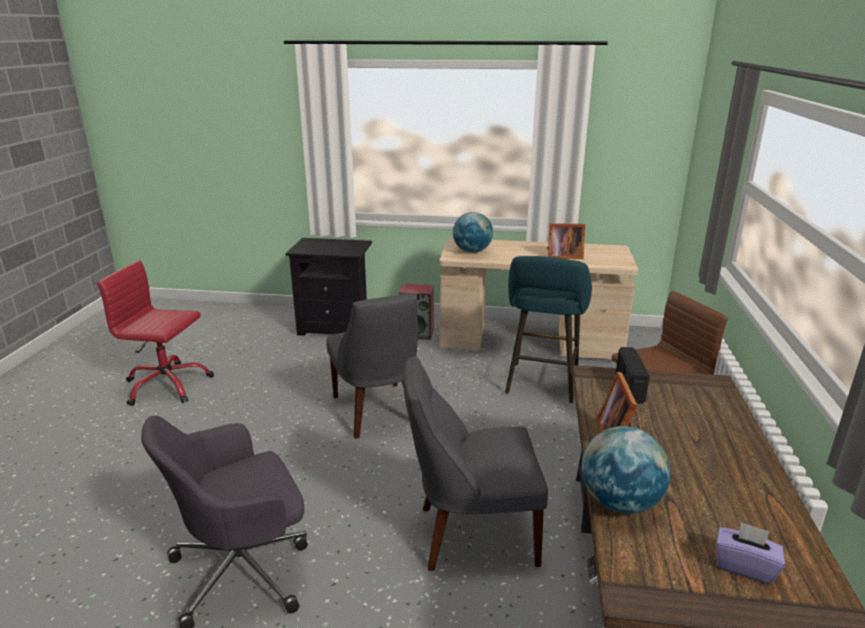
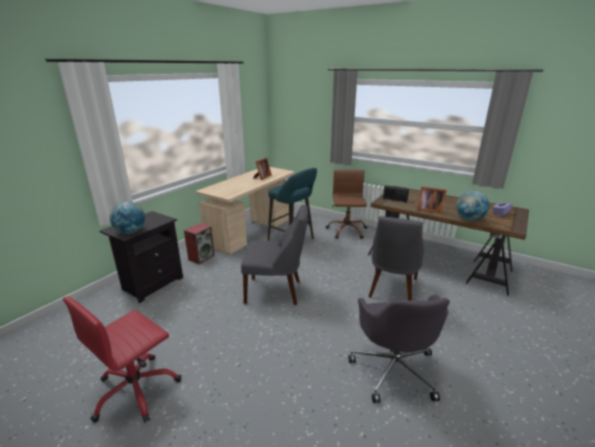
camera: 65 degrees left, 0 degrees up
globe [453,212,493,253] -> globe moved to [109,202,145,234]

